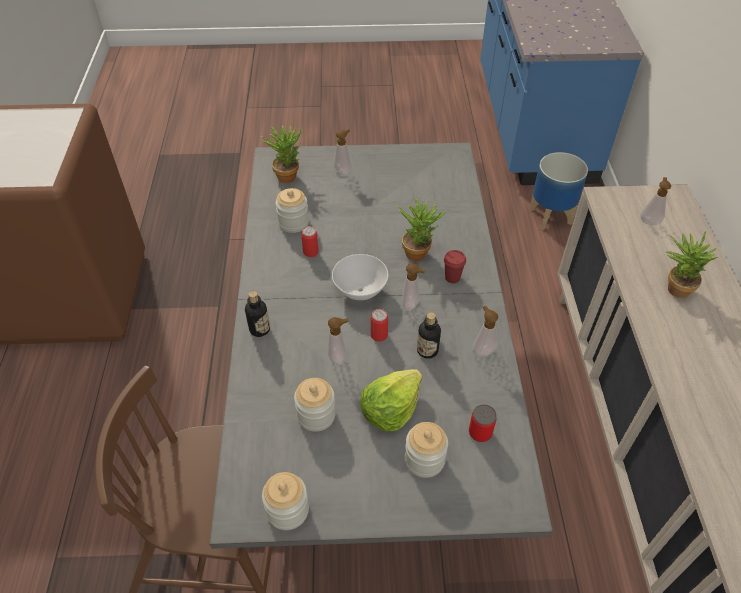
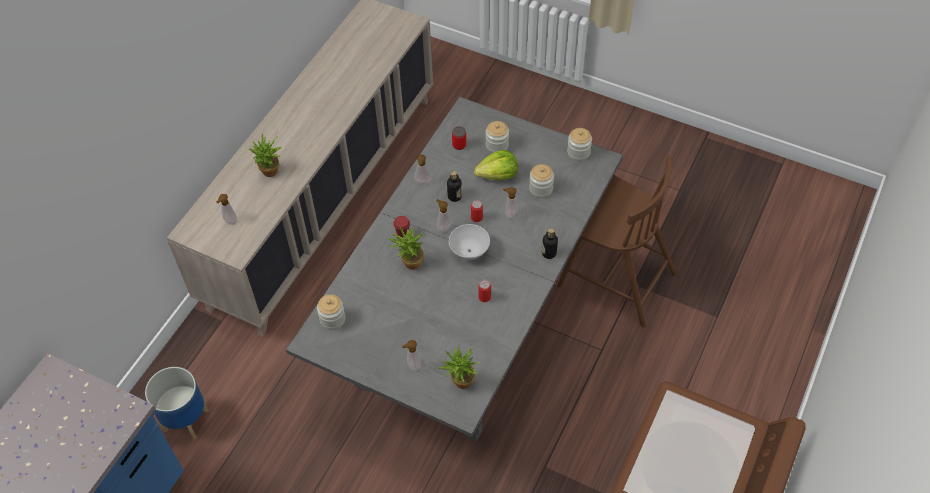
camera: 150 degrees left, 5 degrees up
jar [275,188,309,233] -> jar moved to [317,294,346,330]

